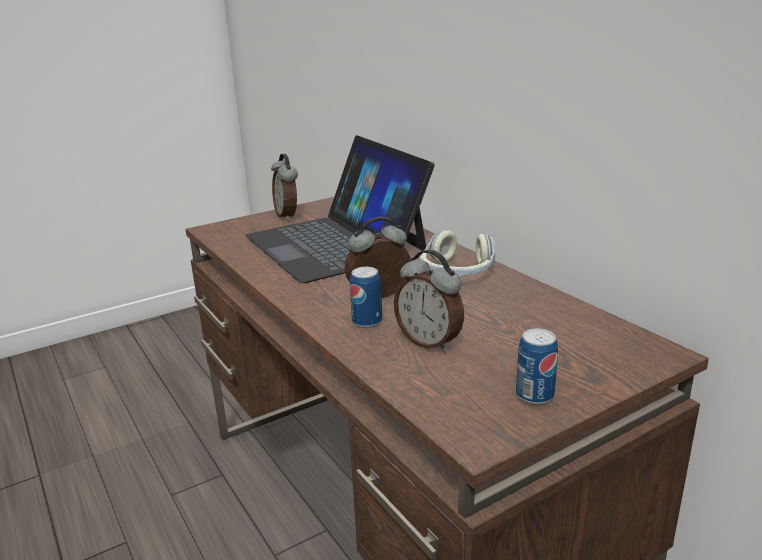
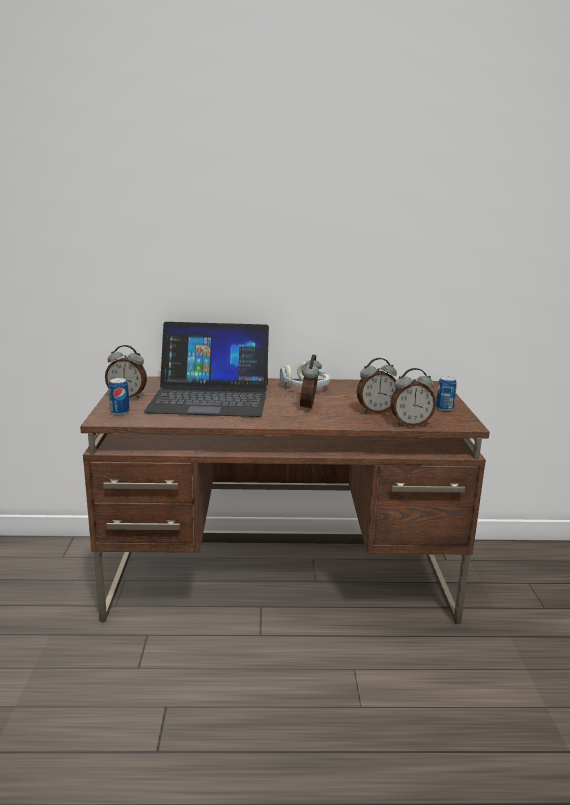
camera: 60 degrees left, 5 degrees down
can [350,267,382,328] -> can moved to [109,378,130,415]
none -> alarm clock [390,368,436,426]

